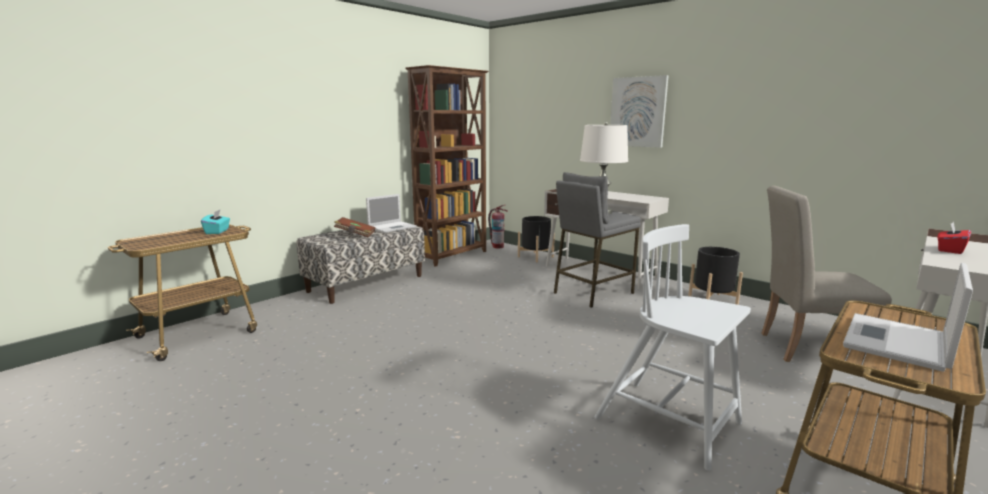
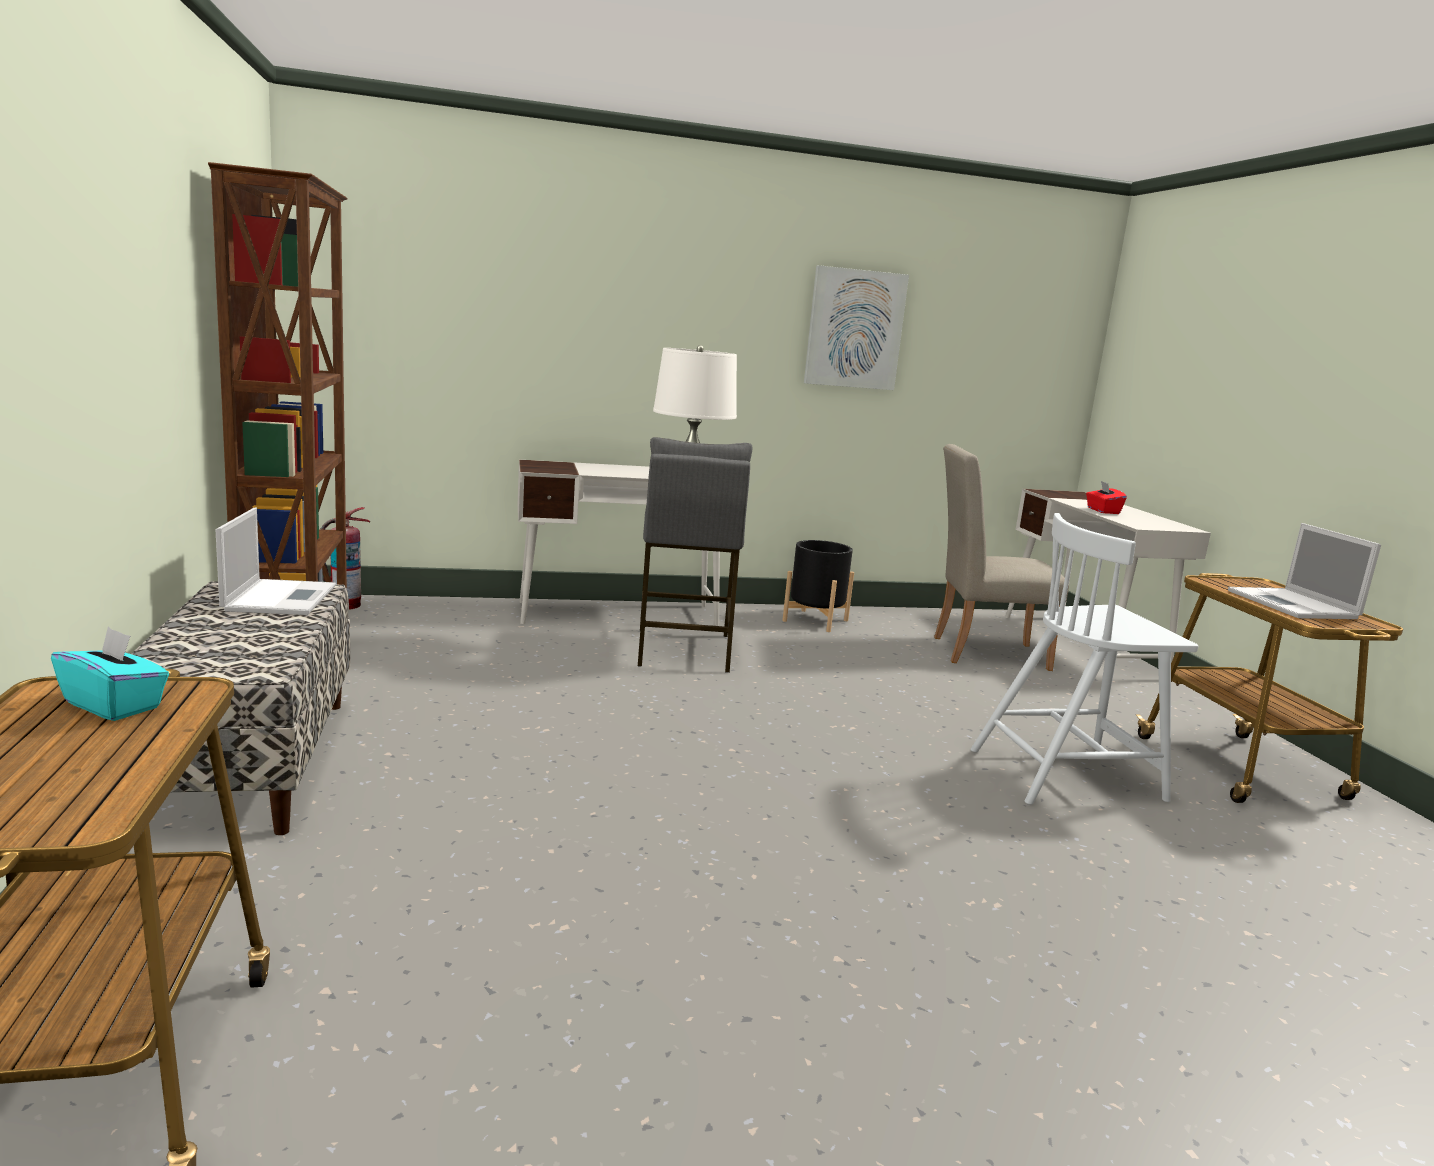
camera: 55 degrees left, 0 degrees up
brown book [334,217,376,237] -> none
black planter [518,216,555,262] -> none
picture [610,75,669,148] -> picture moved to [804,265,909,390]
beige chair [761,186,892,362] -> beige chair turned 45 degrees clockwise [934,444,1069,671]

